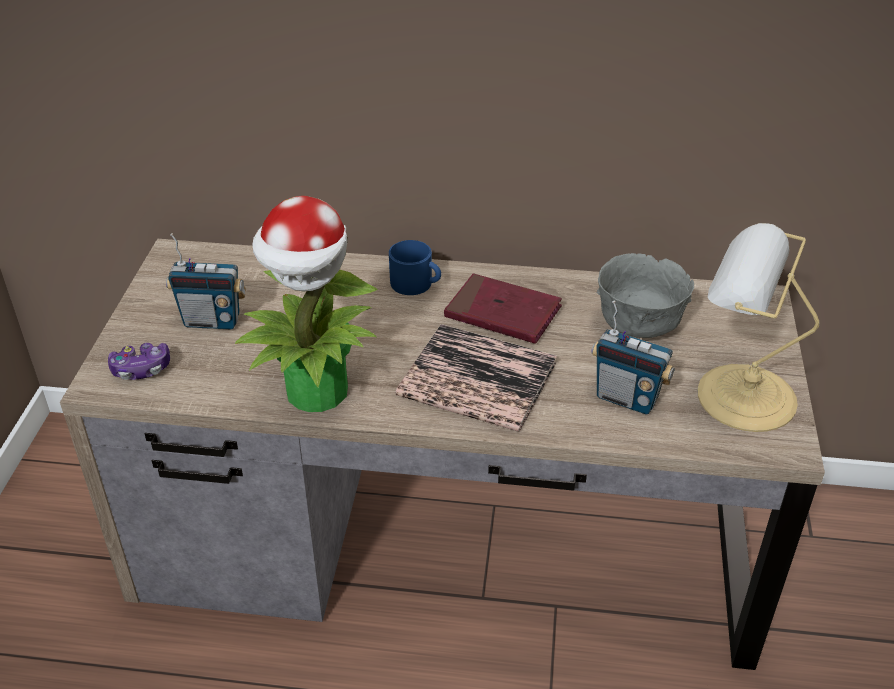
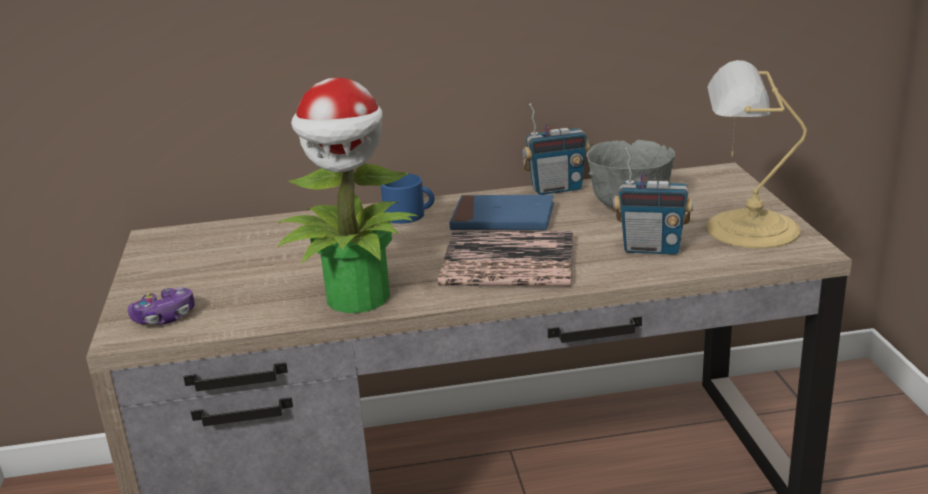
camera: 15 degrees left, 15 degrees down
radio [166,233,246,330] -> radio moved to [522,103,590,195]
red book [444,273,562,344] -> blue book [449,195,554,230]

